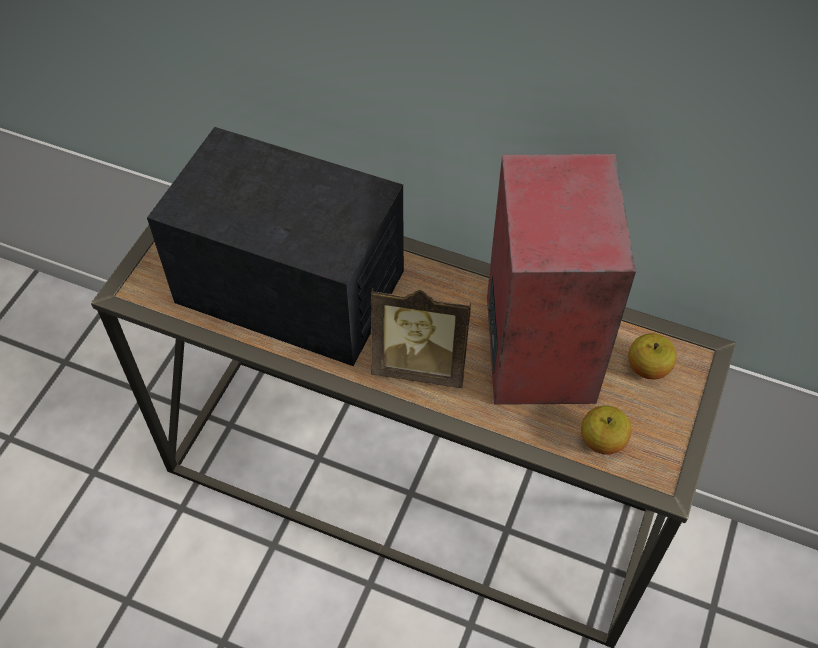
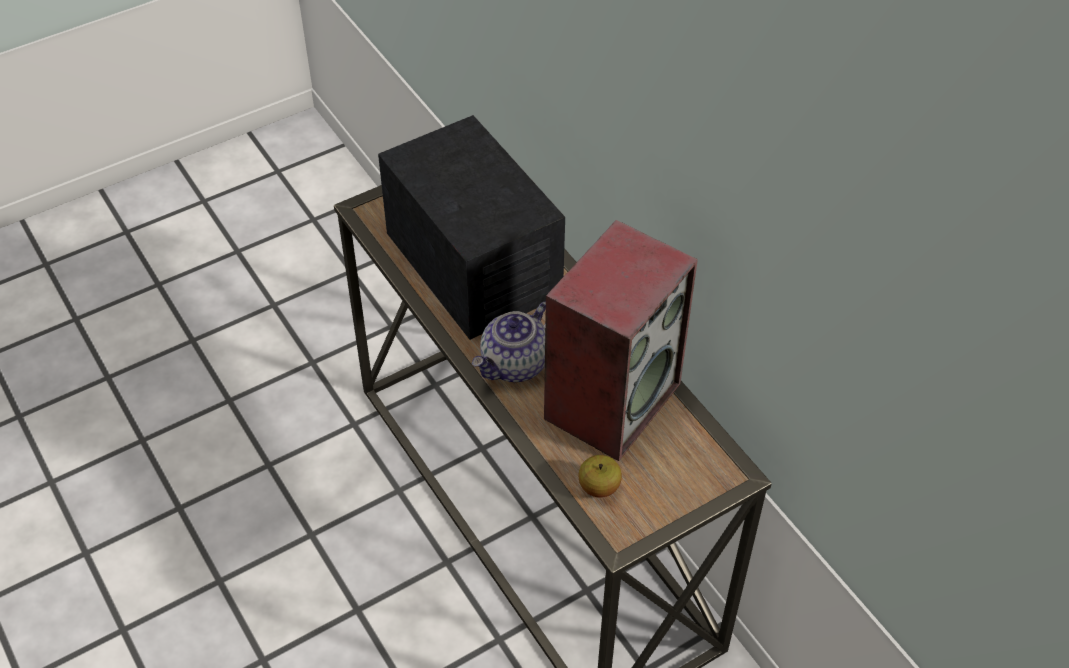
camera: 35 degrees right, 5 degrees down
picture frame [371,288,471,388] -> teapot [472,302,546,382]
apple [628,333,677,379] -> none

